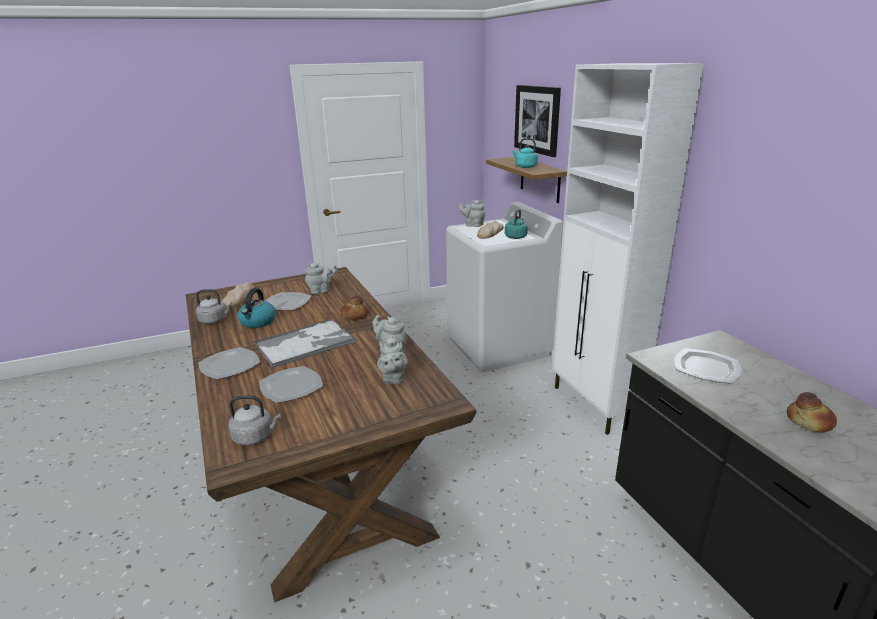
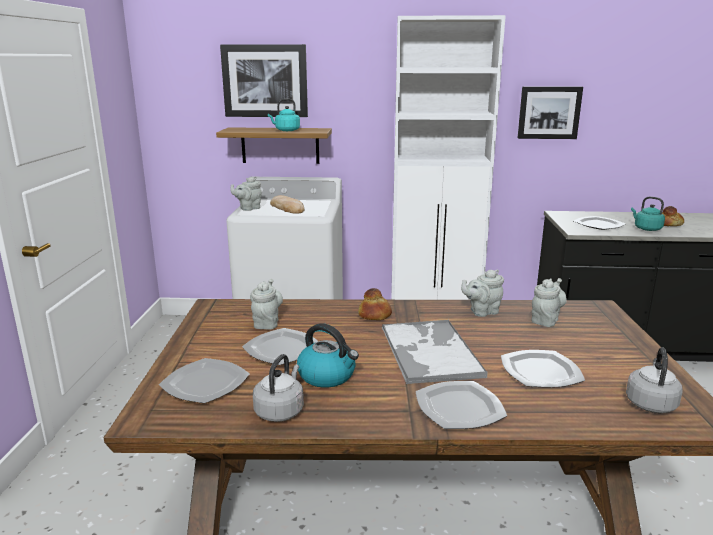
camera: 65 degrees left, 5 degrees down
bread [222,282,255,308] -> plate [159,358,250,403]
grey teapot [377,335,408,384] -> grey teapot turned 75 degrees counterclockwise [531,278,567,327]
turquoise kettle [505,209,528,239] -> turquoise kettle moved to [631,197,665,231]
none -> picture [518,86,583,139]

